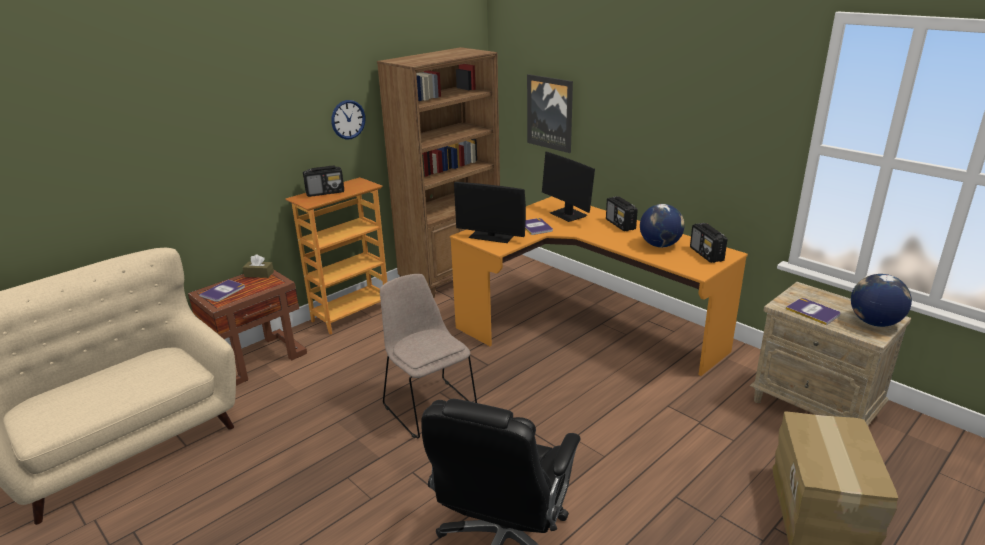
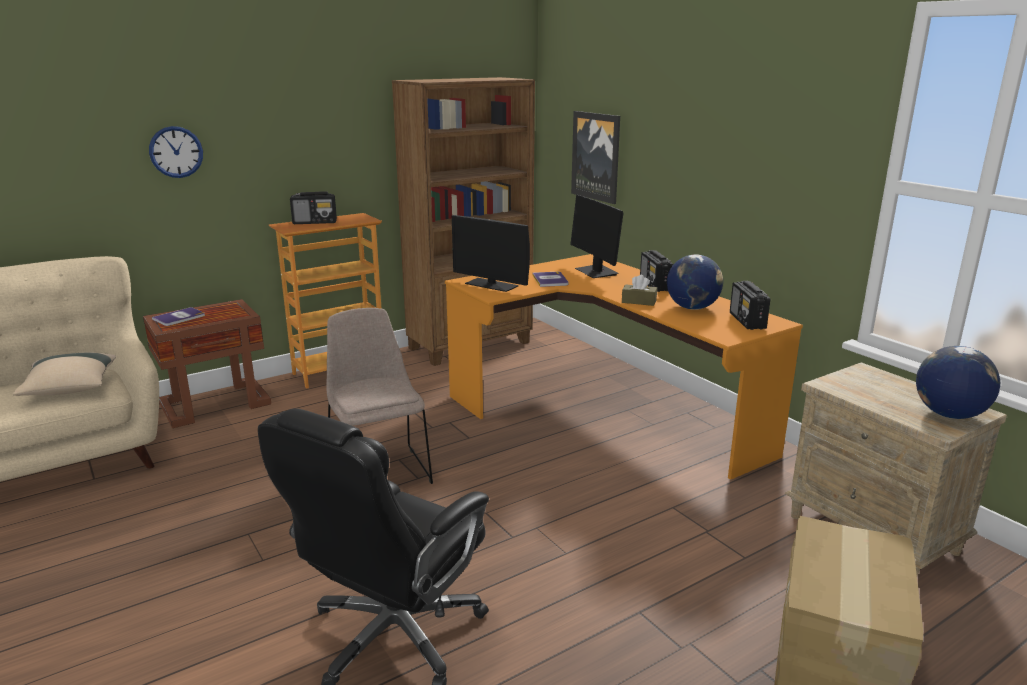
camera: 10 degrees right, 5 degrees down
brown tissue box [243,255,274,278] -> brown tissue box moved to [622,275,657,306]
wall clock [331,100,365,140] -> wall clock moved to [149,126,203,178]
book [786,298,841,325] -> none
none -> beige pillow [13,352,116,396]

